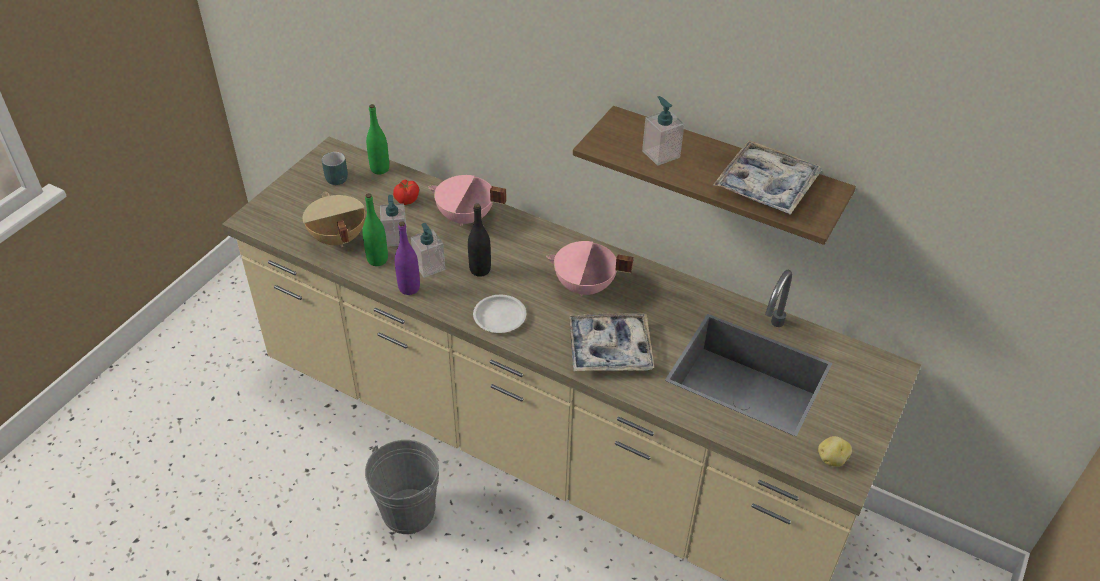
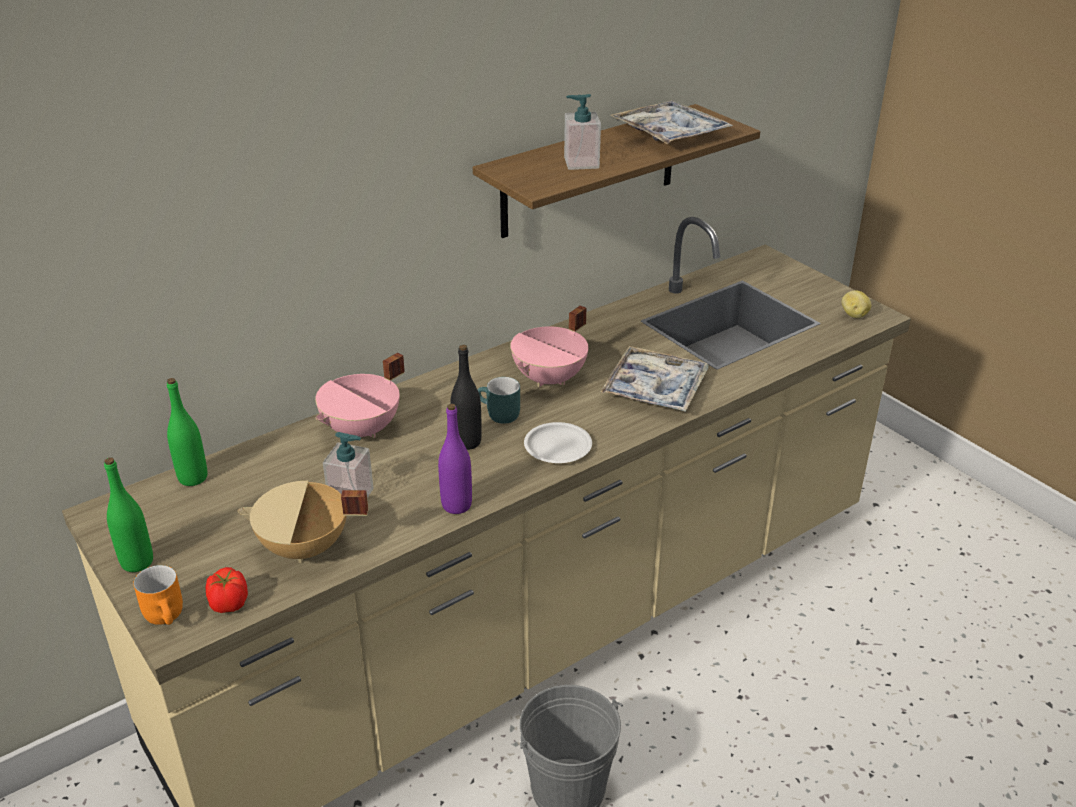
camera: 65 degrees left, 10 degrees down
turquoise mug [322,152,348,185] -> turquoise mug moved to [478,377,520,424]
green bottle [363,193,388,266] -> green bottle moved to [104,458,153,572]
tomato [393,179,419,205] -> tomato moved to [206,567,248,613]
soap dispenser [411,223,445,278] -> none
none -> orange mug [133,565,183,625]

